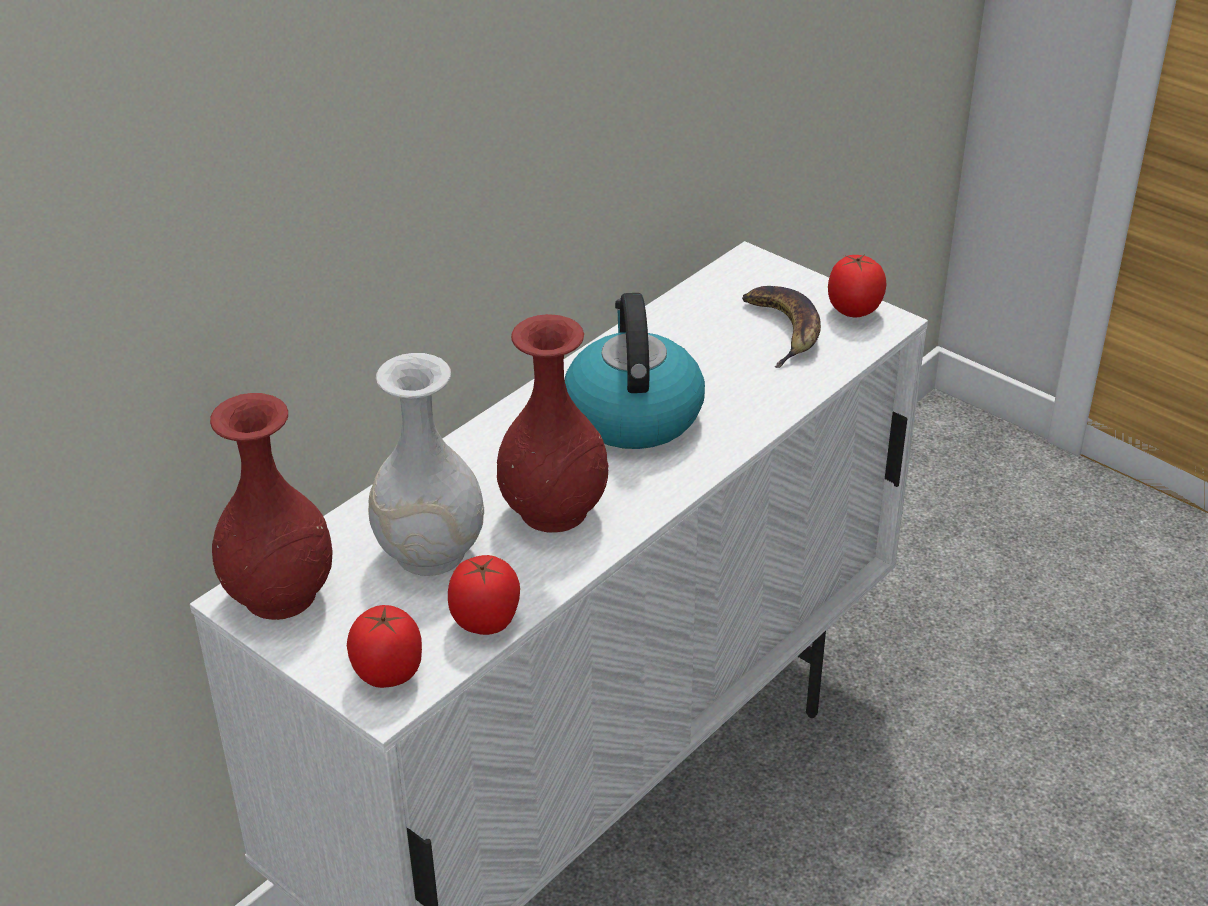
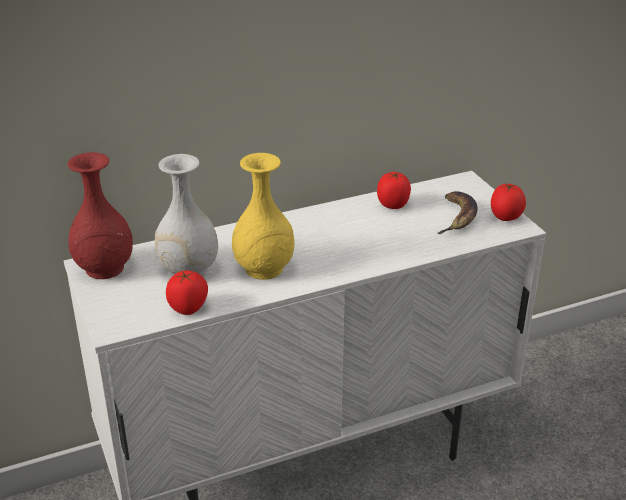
camera: 25 degrees right, 5 degrees down
tomato [347,605,422,688] -> tomato moved to [377,172,411,209]
red vase [497,314,609,533] -> yellow vase [232,153,294,280]
kettle [565,293,705,449] -> none

